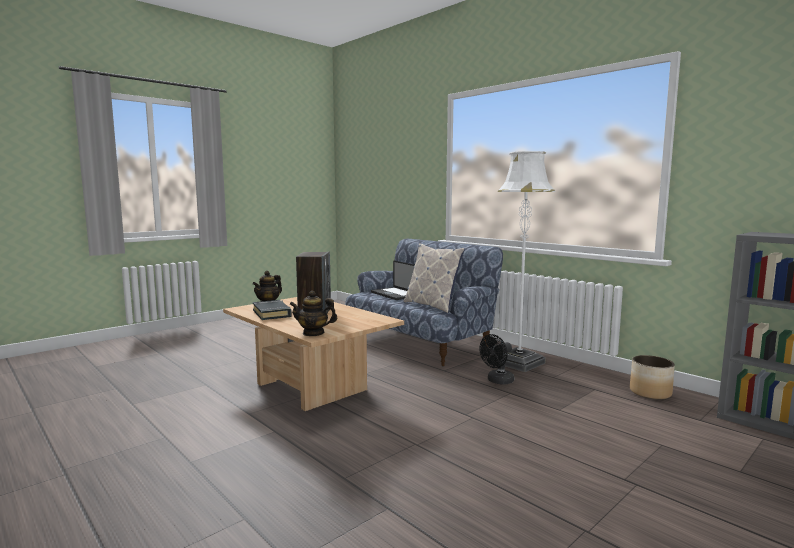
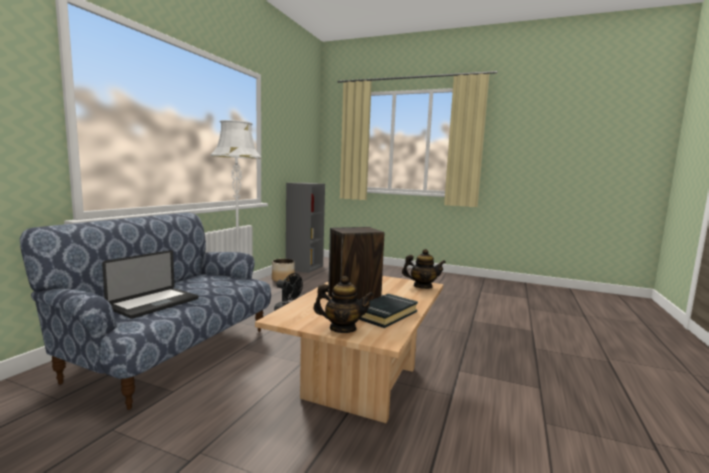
camera: 115 degrees left, 0 degrees up
teapot [289,291,337,336] -> teapot turned 60 degrees counterclockwise [402,249,446,289]
pillow [403,243,465,313] -> none

